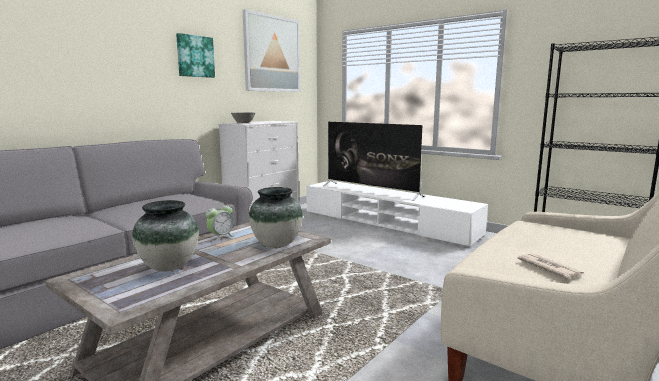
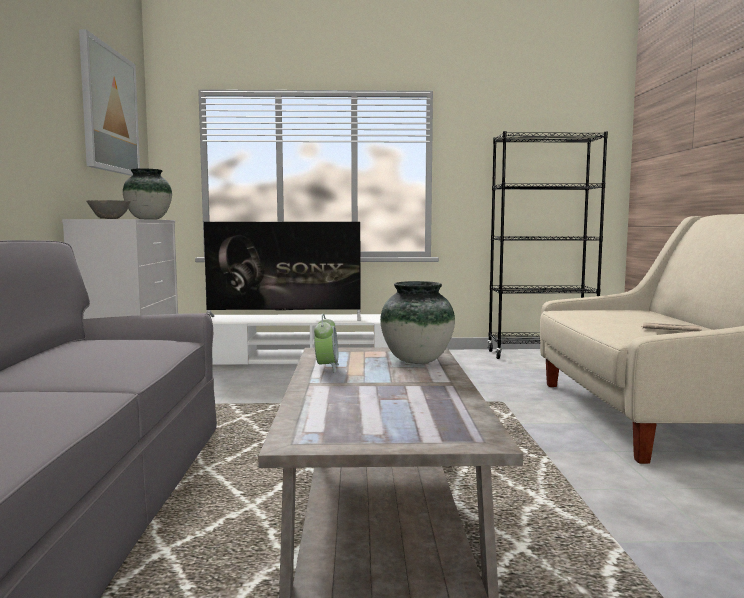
camera: 40 degrees left, 5 degrees down
vase [132,200,199,271] -> vase moved to [123,168,172,220]
picture [176,33,215,78] -> none

